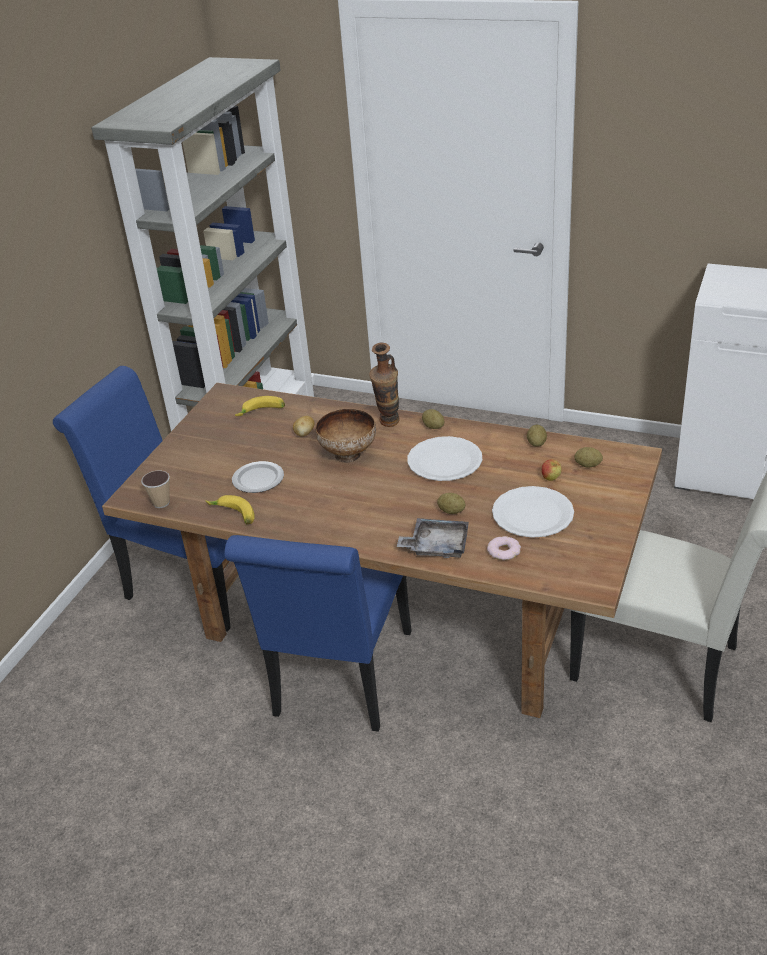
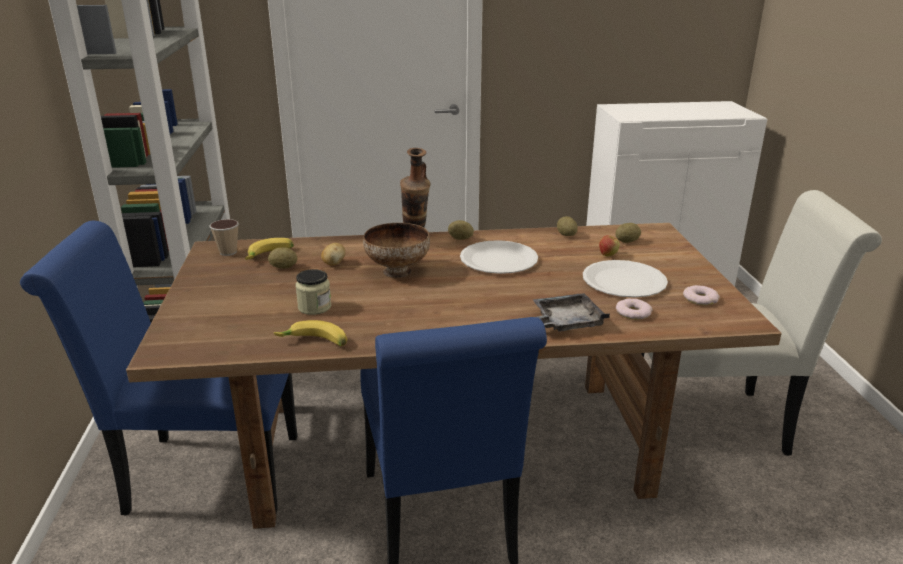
camera: 30 degrees left, 10 degrees down
cup [141,471,170,508] -> cup moved to [209,219,239,256]
plate [232,461,284,493] -> jar [295,269,331,315]
potato [437,493,465,514] -> potato moved to [268,248,297,269]
none -> donut [683,285,720,305]

